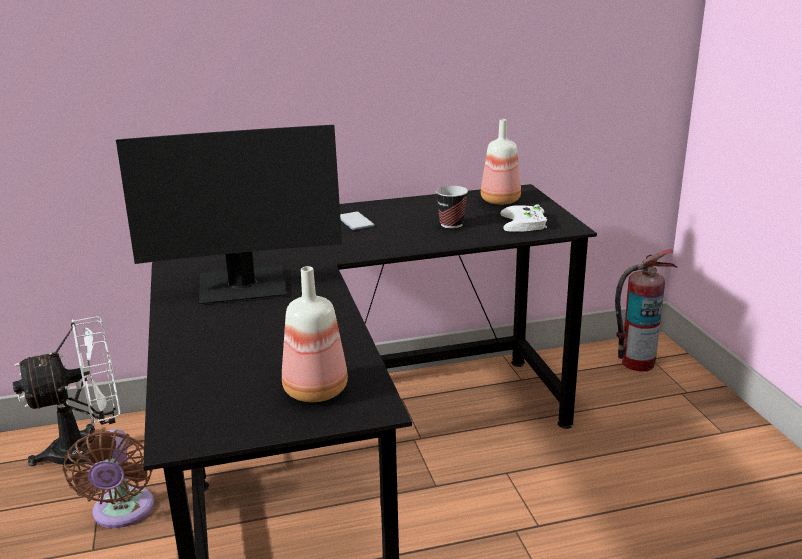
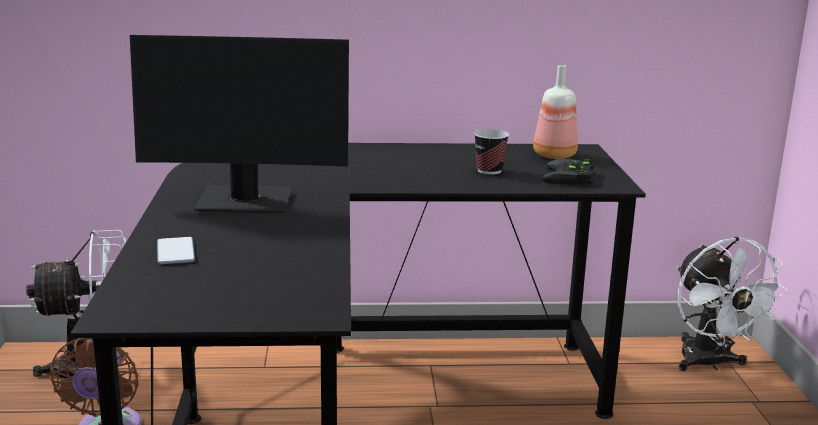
camera: 10 degrees right, 5 degrees down
bottle [282,266,348,402] -> none
phone [340,211,375,230] -> phone moved to [157,237,195,264]
white game controller [500,205,547,232] -> black game controller [543,159,594,184]
fire extinguisher [615,249,677,371] -> white fan [677,237,789,371]

